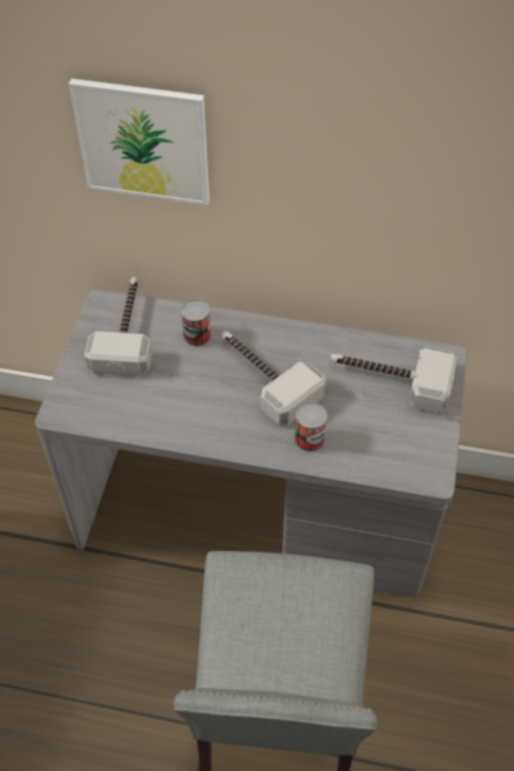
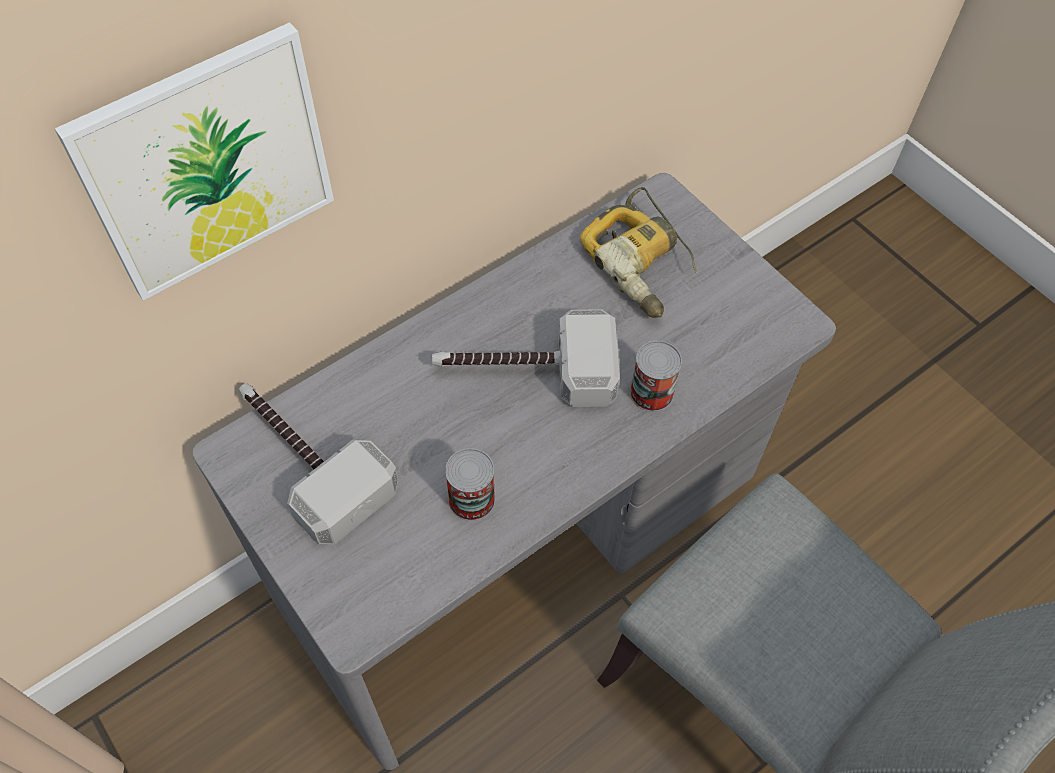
camera: 50 degrees left, 5 degrees up
can [181,299,211,346] -> can moved to [445,448,495,521]
hammer [331,346,457,413] -> power drill [580,187,698,318]

